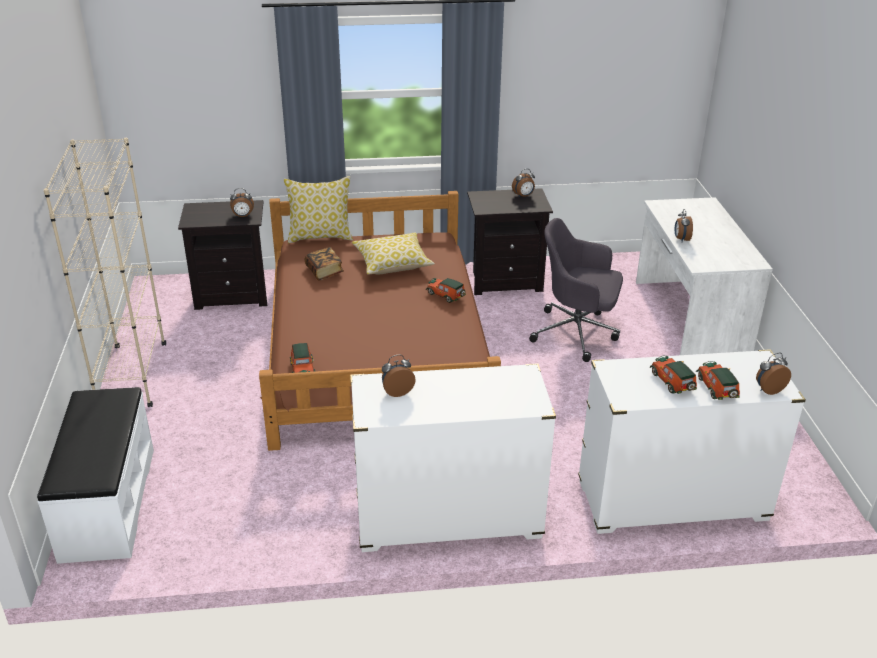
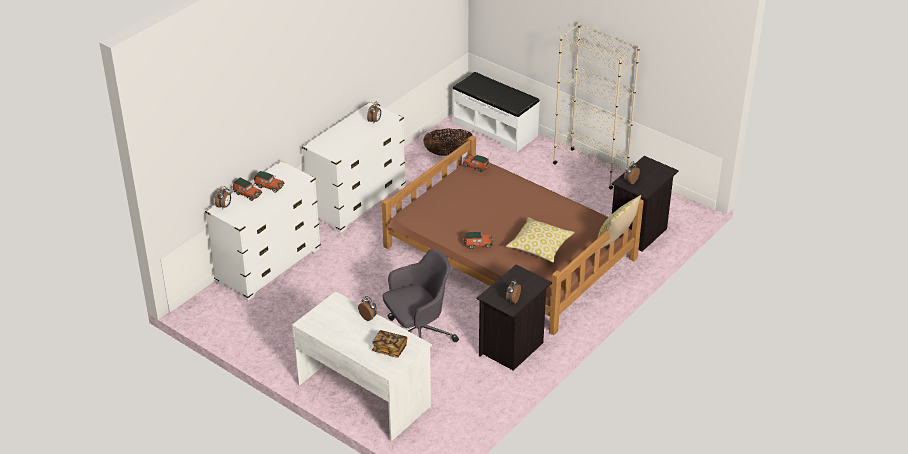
camera: 135 degrees right, 5 degrees up
book [305,247,344,281] -> book moved to [372,330,407,358]
none -> basket [423,128,473,156]

